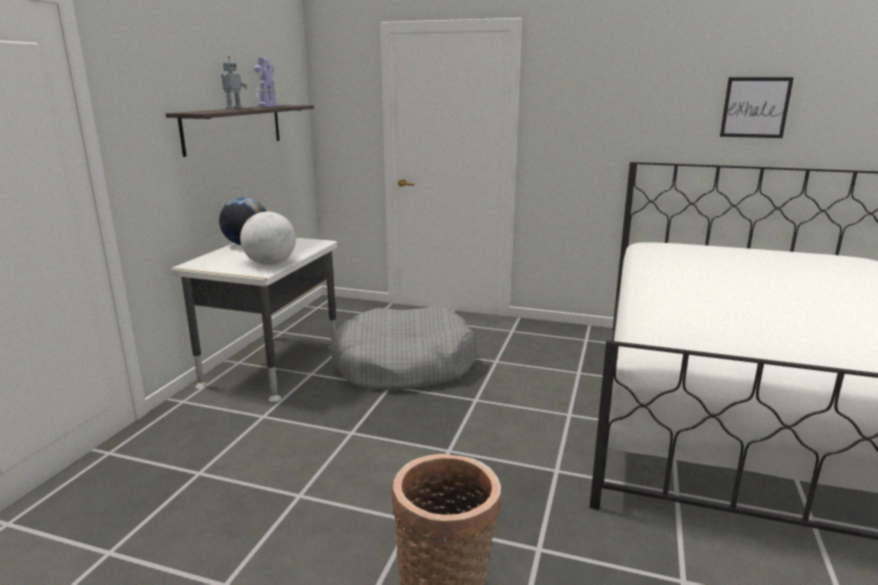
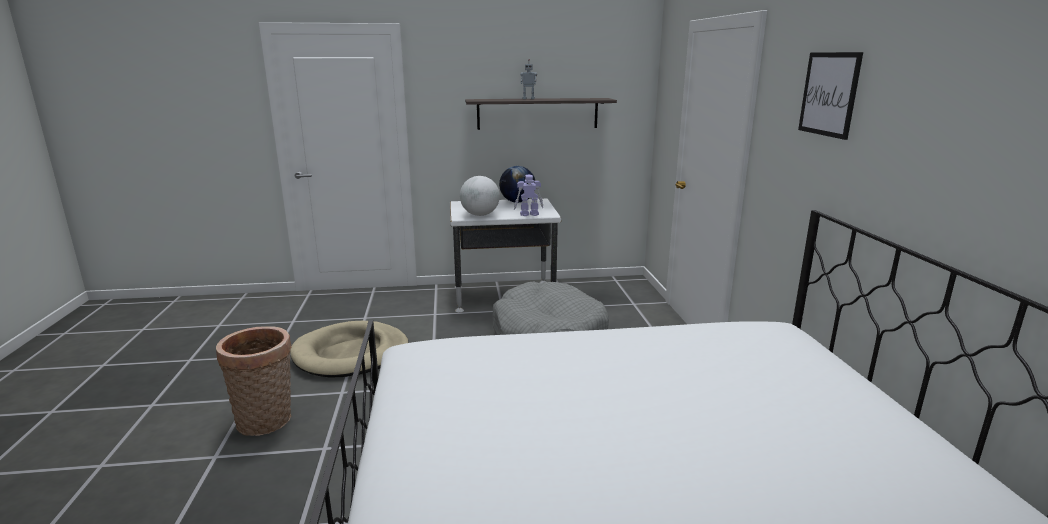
camera: 65 degrees right, 0 degrees up
toy robot [254,58,278,107] -> toy robot moved to [514,175,543,216]
picture [720,77,794,138] -> picture moved to [798,52,863,140]
none -> beige dog bed [290,321,409,377]

